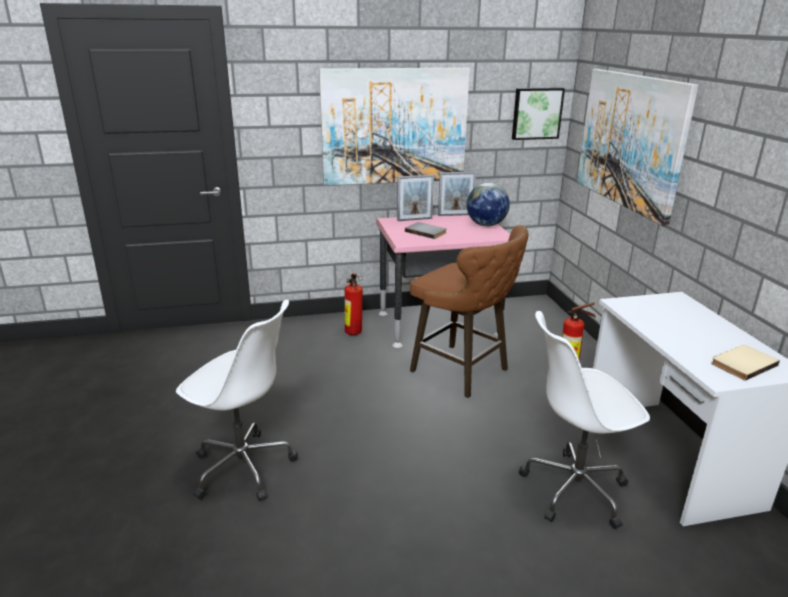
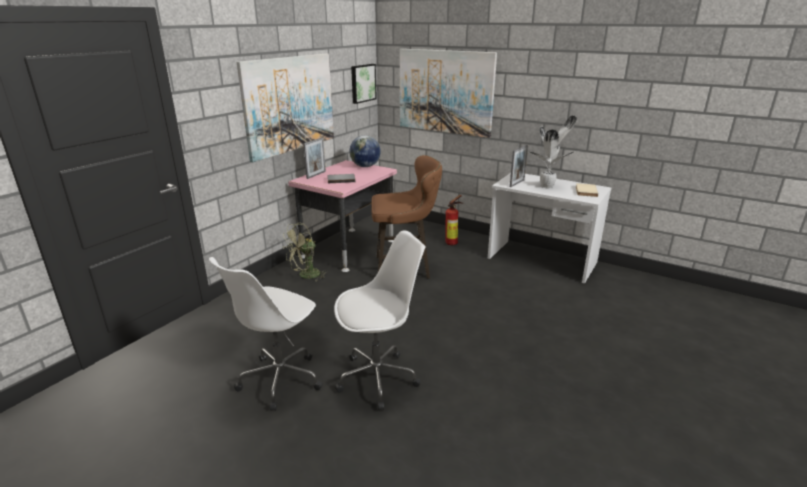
camera: 45 degrees left, 0 degrees up
fire extinguisher [345,273,363,335] -> green fan [284,223,327,282]
picture frame [438,172,476,216] -> picture frame moved to [510,145,528,187]
white office chair [518,311,650,529] -> white office chair moved to [209,257,323,411]
none -> potted plant [531,115,577,188]

